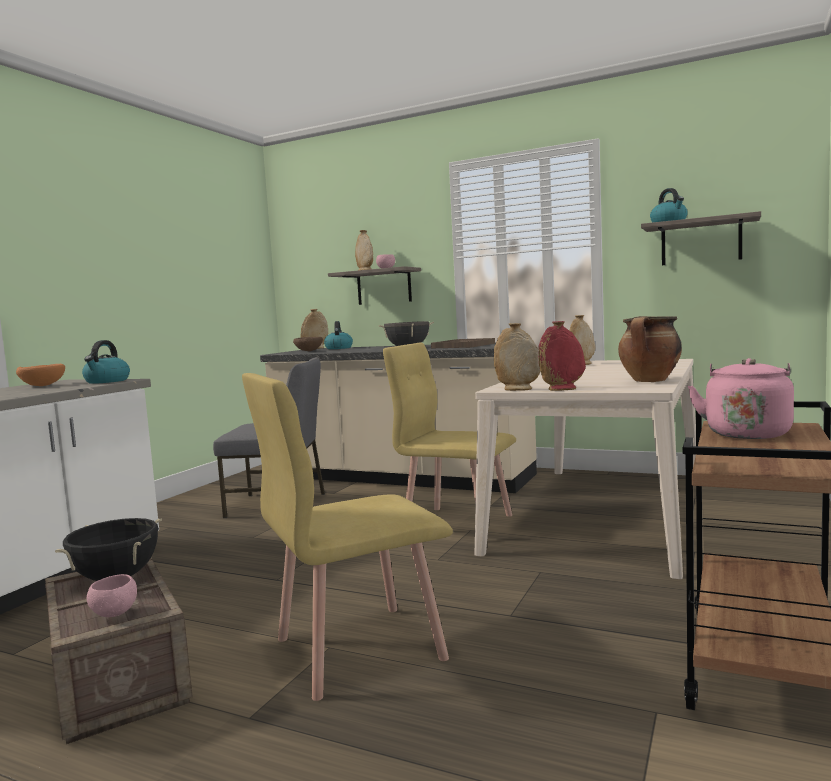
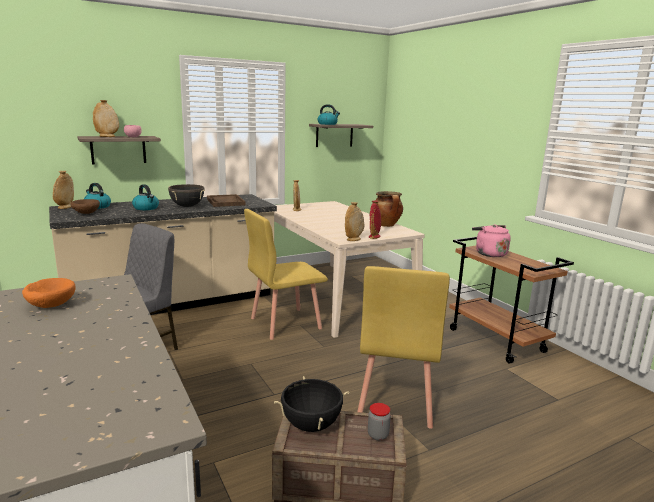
camera: 55 degrees left, 10 degrees up
kettle [82,340,130,384] -> kettle moved to [132,184,159,210]
pink bowl [87,574,137,617] -> jar [368,403,391,440]

